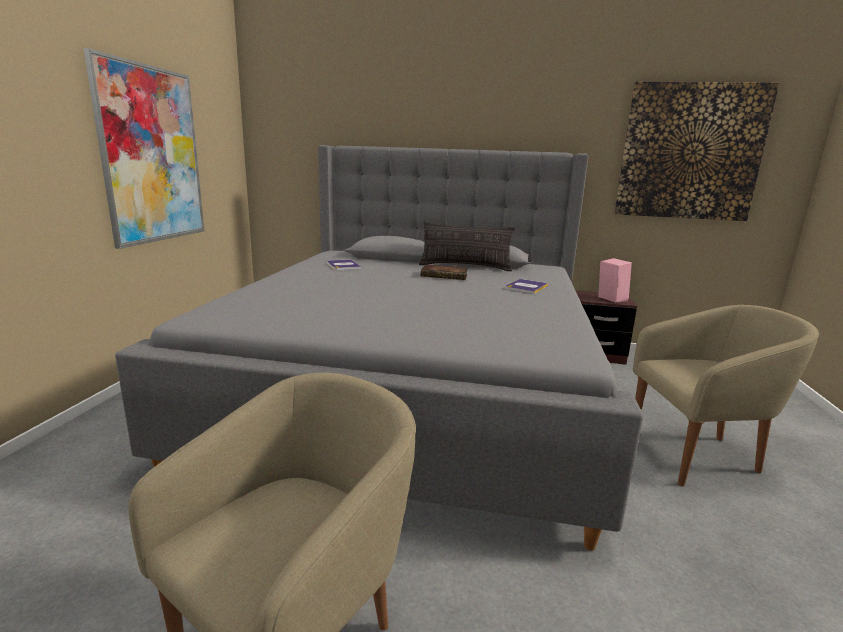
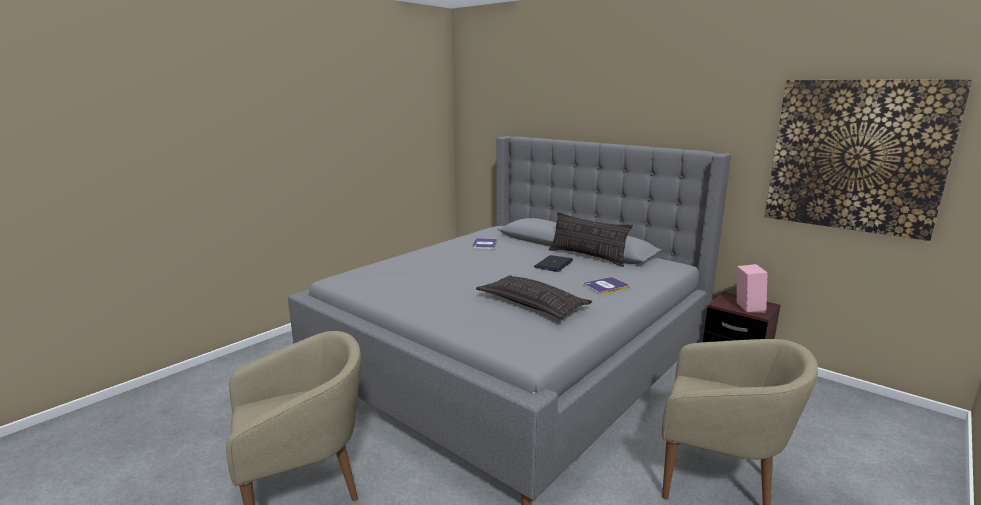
camera: 30 degrees right, 0 degrees up
picture [83,48,204,249] -> none
book [421,264,468,280] -> laptop [534,255,573,272]
none -> pillow [476,275,592,319]

